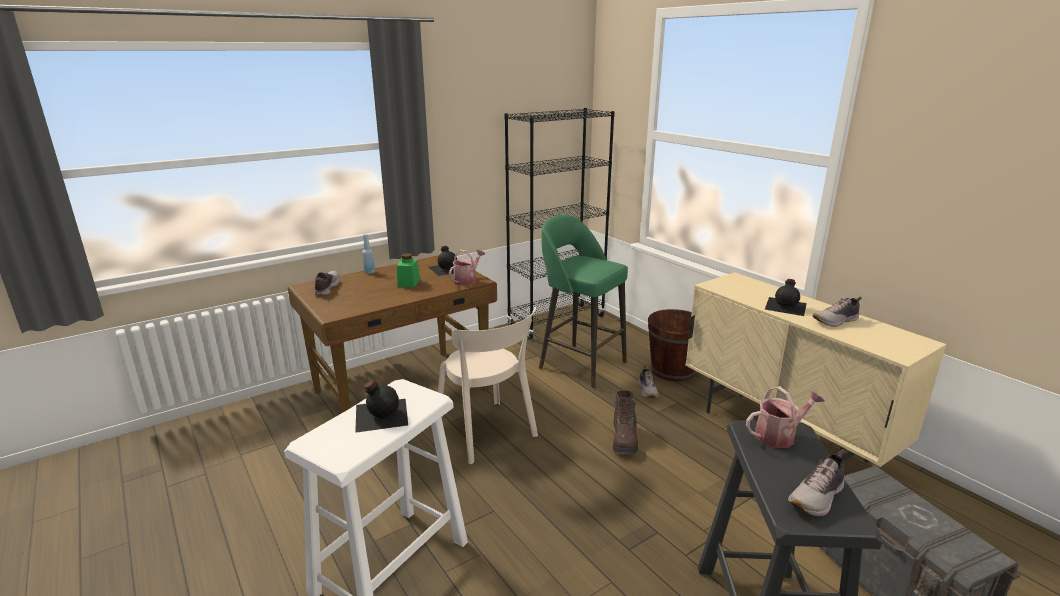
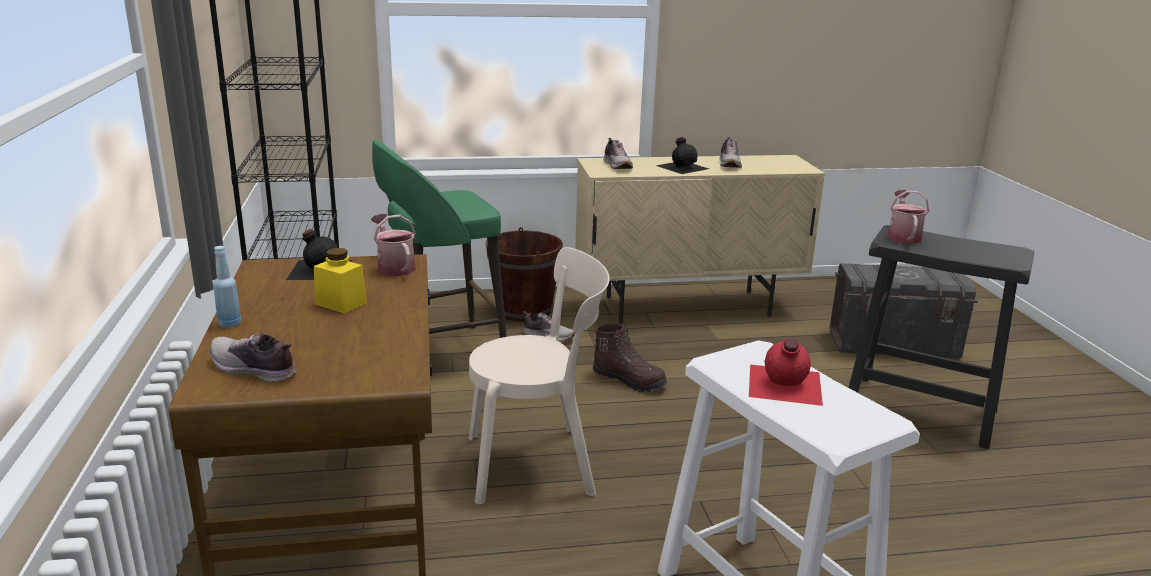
camera: 65 degrees left, 0 degrees up
black bottle [355,381,408,433] -> red bottle [749,338,823,406]
green jar [397,253,420,287] -> yellow jar [314,248,367,314]
shoe [788,449,845,516] -> shoe moved to [603,138,633,169]

